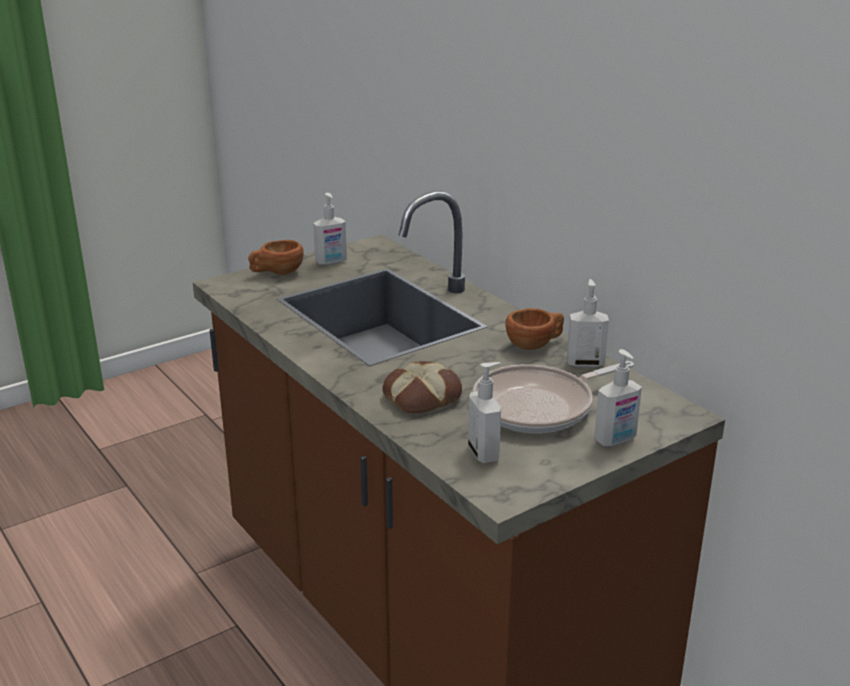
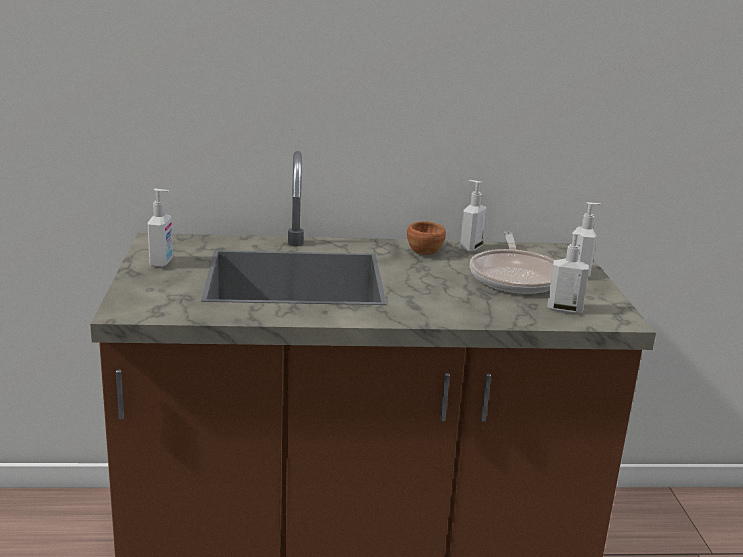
camera: 60 degrees left, 5 degrees down
brown cup [248,240,304,275] -> none
bread [382,361,462,413] -> none

